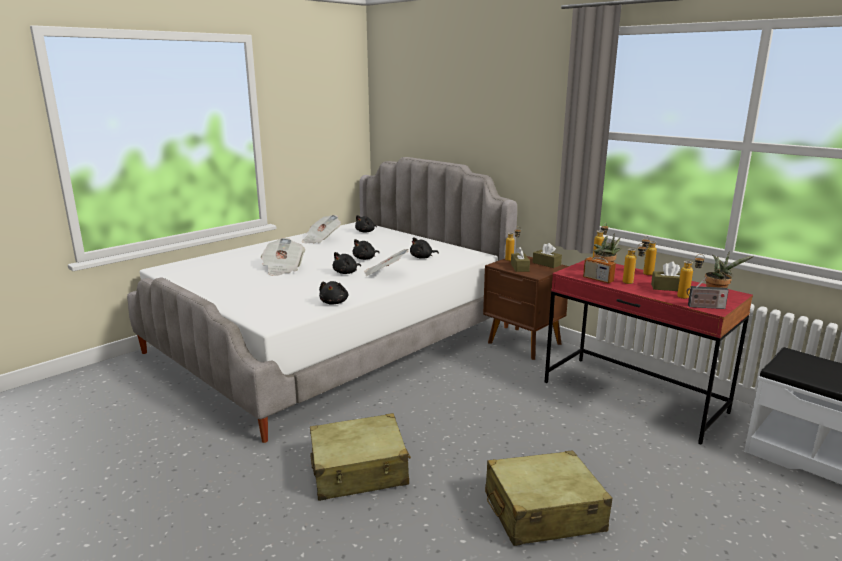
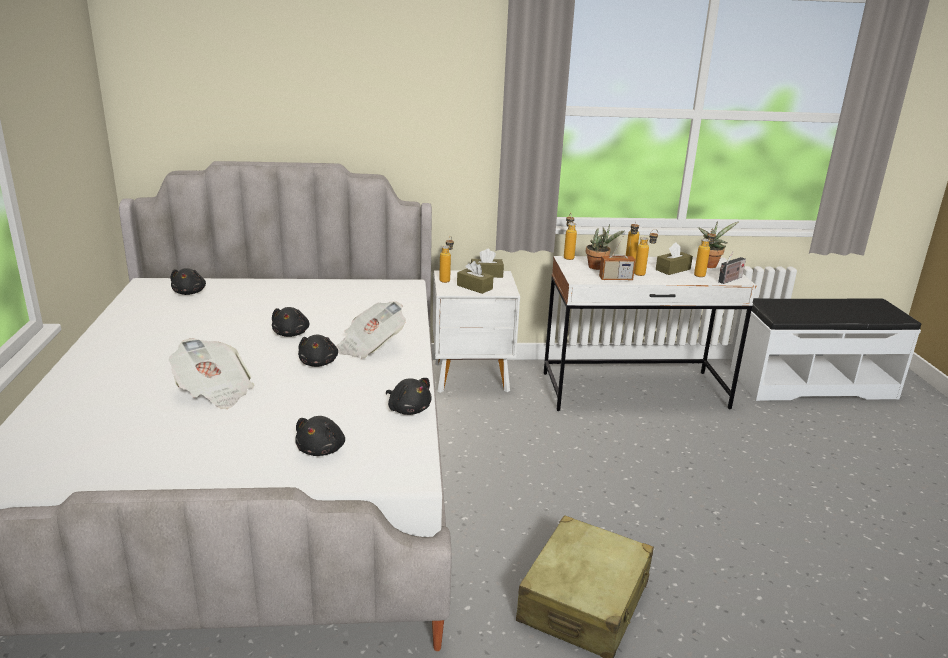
camera: 50 degrees left, 5 degrees up
newspaper [302,215,341,243] -> none
black plush toy [410,237,439,259] -> black plush toy moved to [295,416,345,456]
brown nightstand [483,256,569,360] -> white nightstand [433,270,520,393]
beige suitcase [485,450,612,546] -> none
red desk [545,260,753,445] -> white desk [544,256,757,411]

